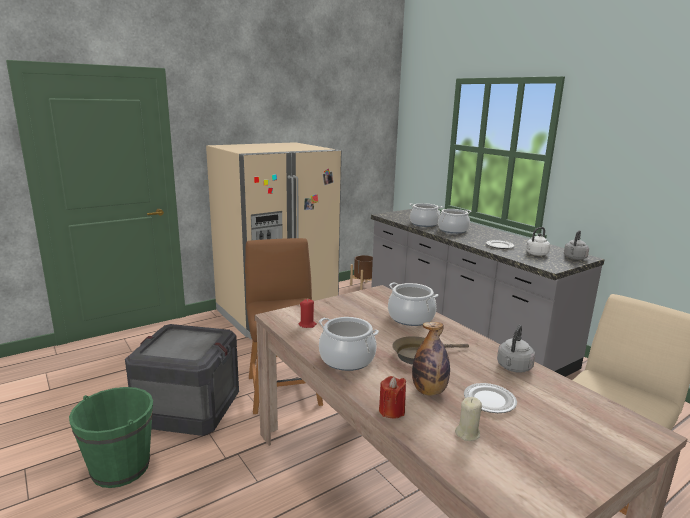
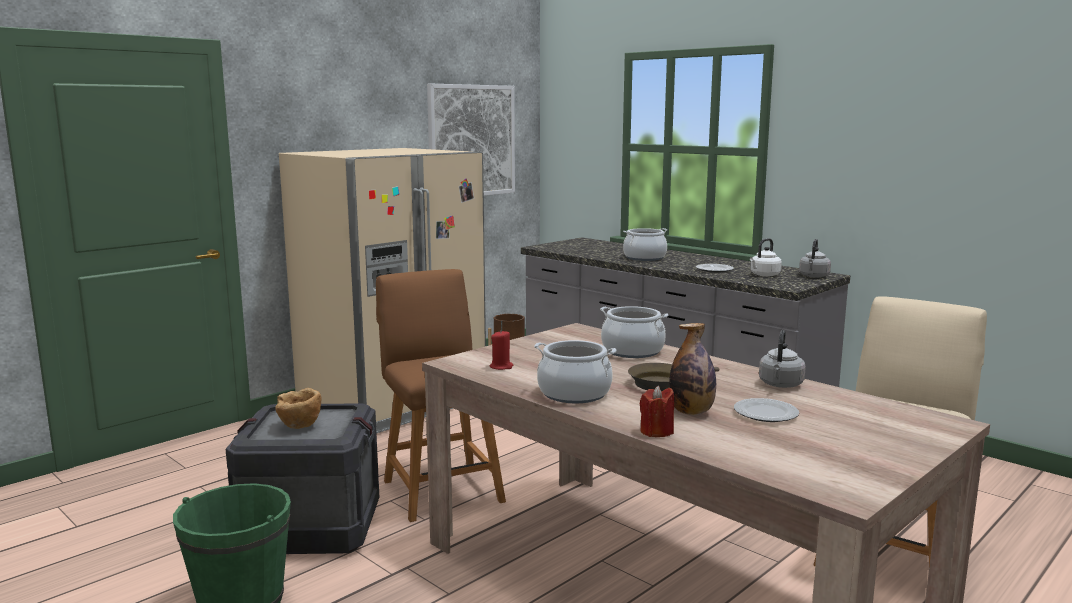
camera: 10 degrees left, 5 degrees down
cooking pot [409,203,442,227] -> none
beige candle [455,397,482,441] -> none
none -> brown bowl [275,388,322,429]
none -> picture [427,84,515,196]

